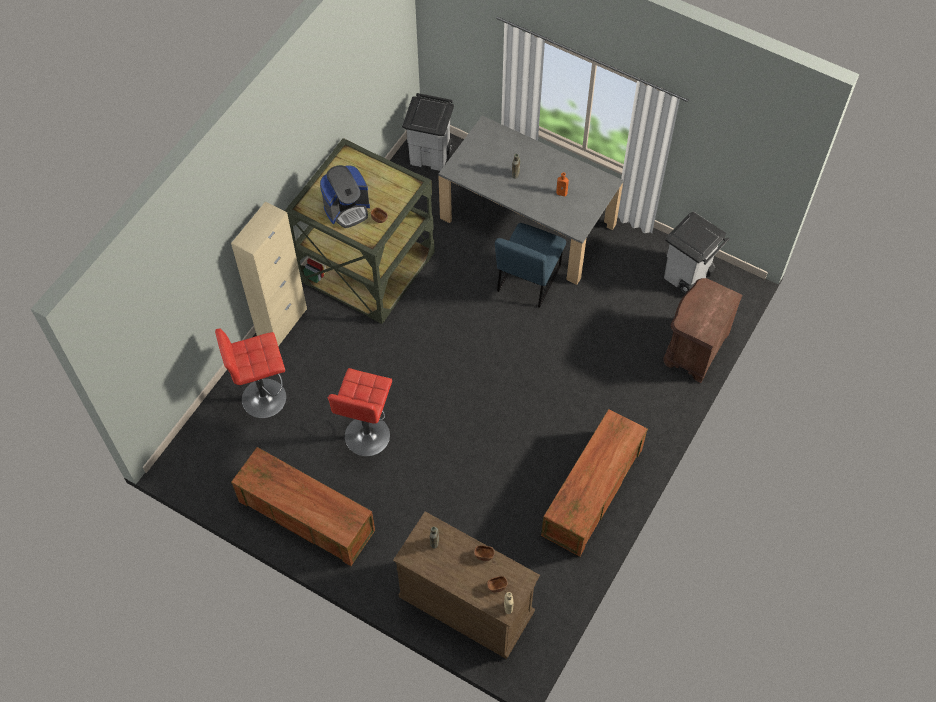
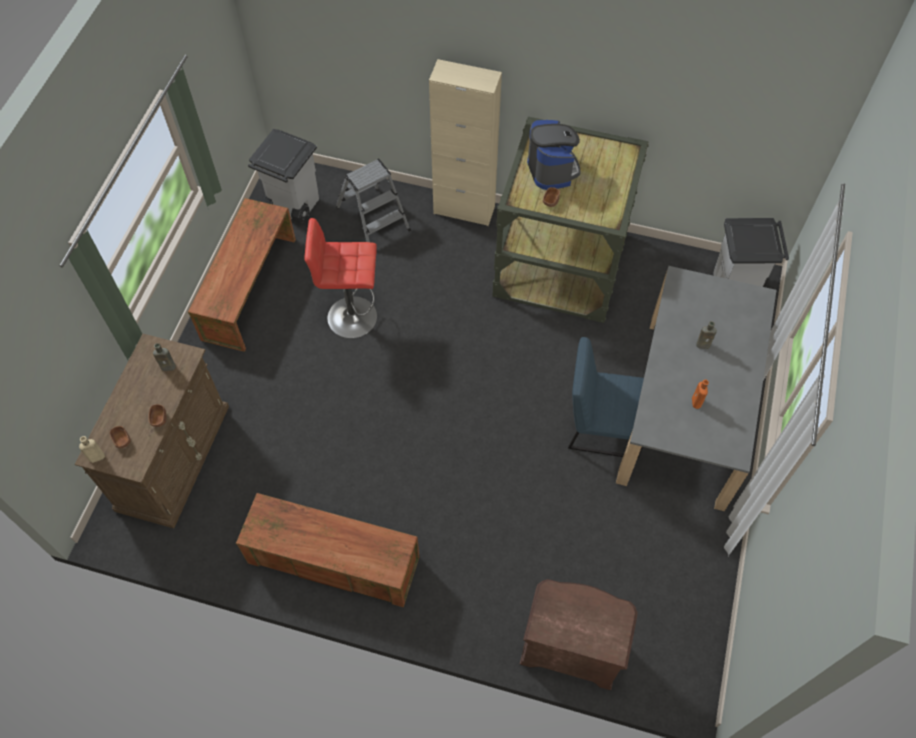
camera: 75 degrees right, 0 degrees up
red stool [215,329,286,418] -> grey step ladder [336,159,411,242]
coffee machine [320,165,370,228] -> coffee machine turned 150 degrees counterclockwise [527,120,580,190]
grey trash can [664,211,730,294] -> grey trash can moved to [248,129,319,223]

